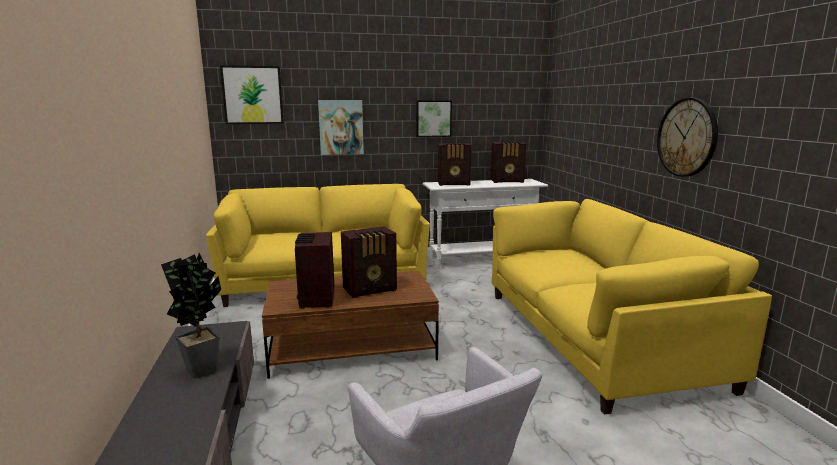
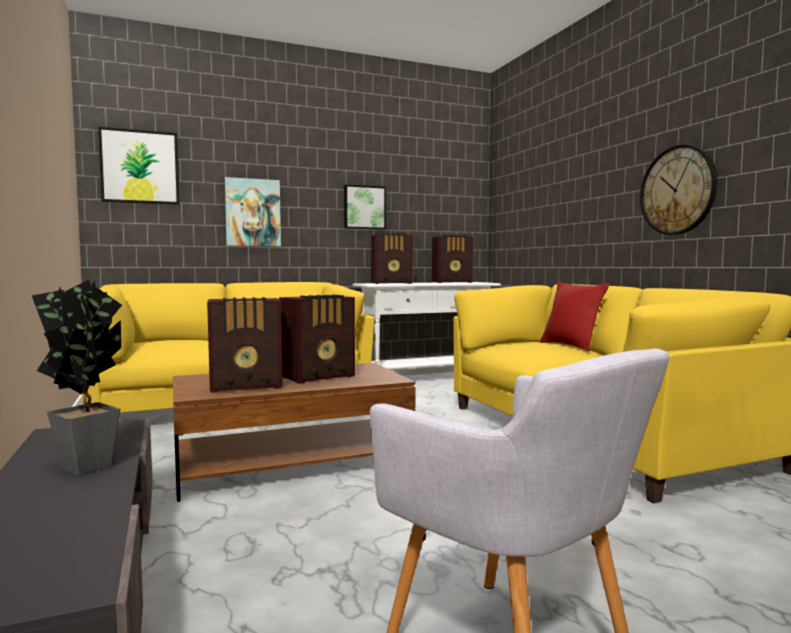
camera: 10 degrees left, 10 degrees down
radio [295,232,335,309] -> radio turned 90 degrees counterclockwise [207,297,283,393]
none -> red pillow [540,282,609,351]

